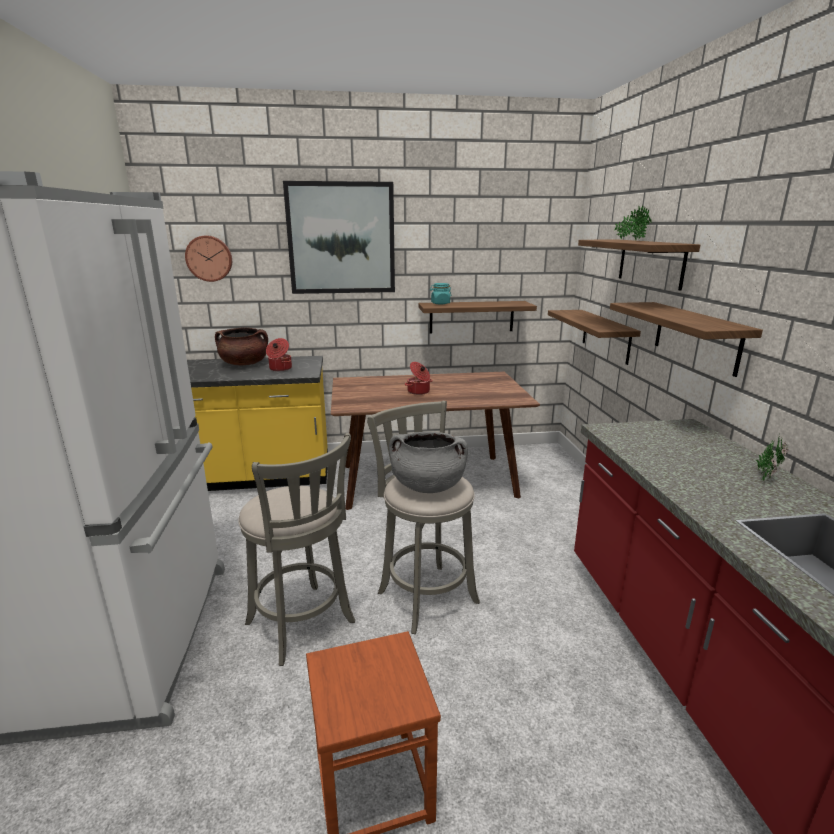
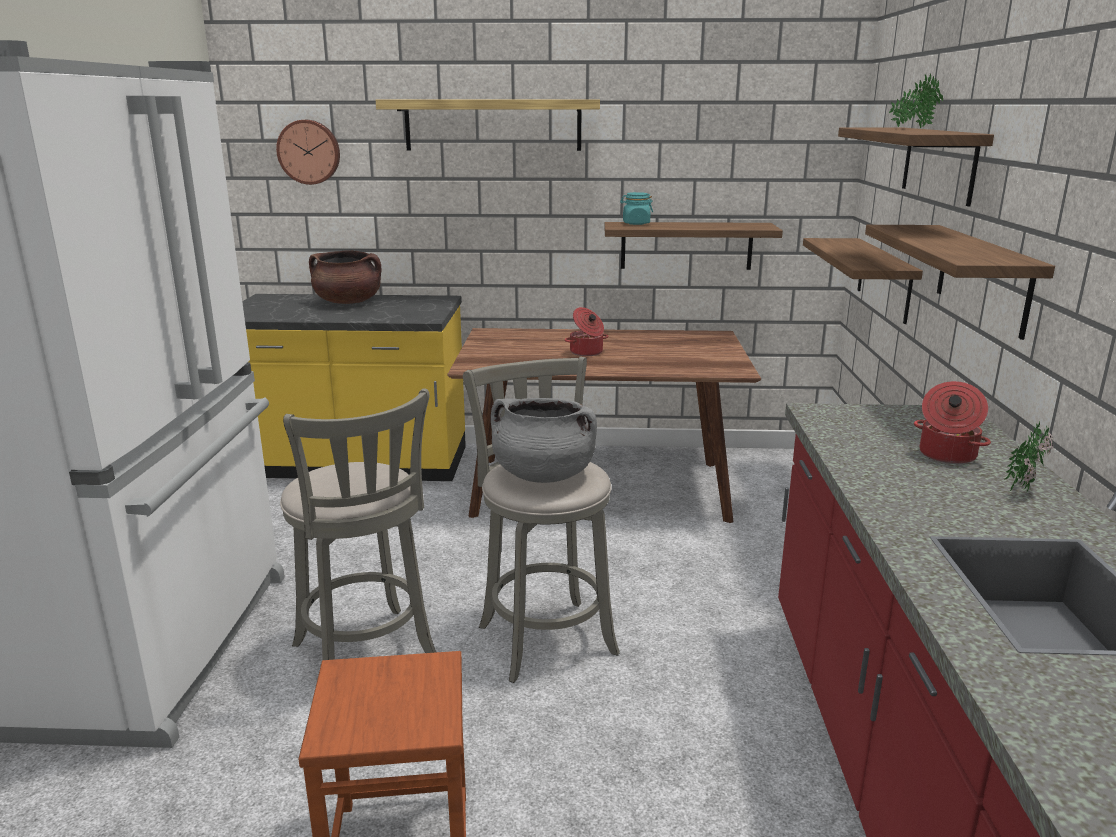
camera: 10 degrees right, 0 degrees up
cooking pot [266,338,292,371] -> cooking pot moved to [914,381,991,464]
picture [283,181,395,294] -> shelf [376,99,600,151]

